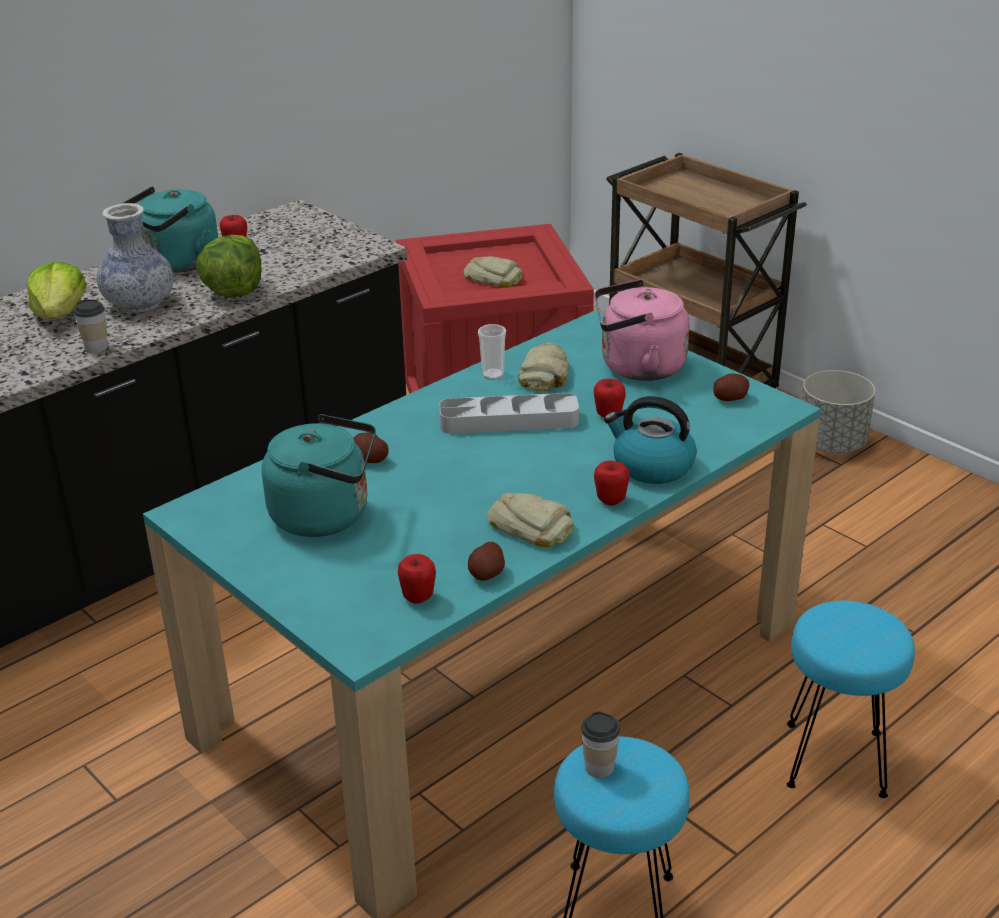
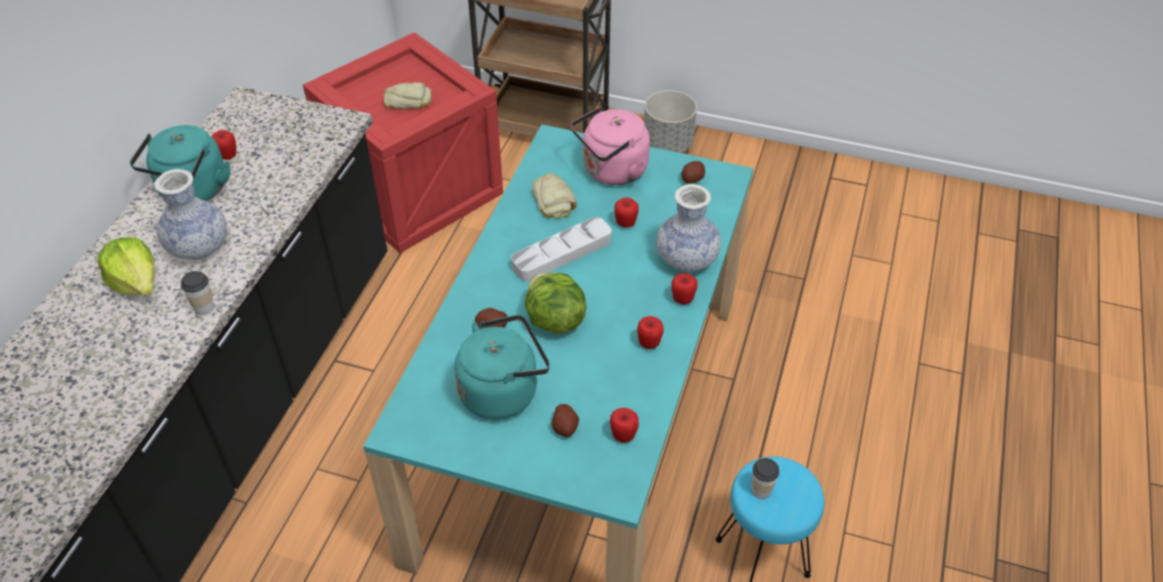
camera: 30 degrees left, 15 degrees up
lettuce [196,235,261,297] -> lettuce moved to [525,273,586,334]
potato [468,542,505,581] -> potato moved to [552,404,579,437]
cup [478,324,506,380] -> none
bread [487,493,574,548] -> apple [637,316,663,349]
kettle [604,396,697,484] -> vase [656,184,721,272]
turquoise stool [787,601,915,798] -> none

